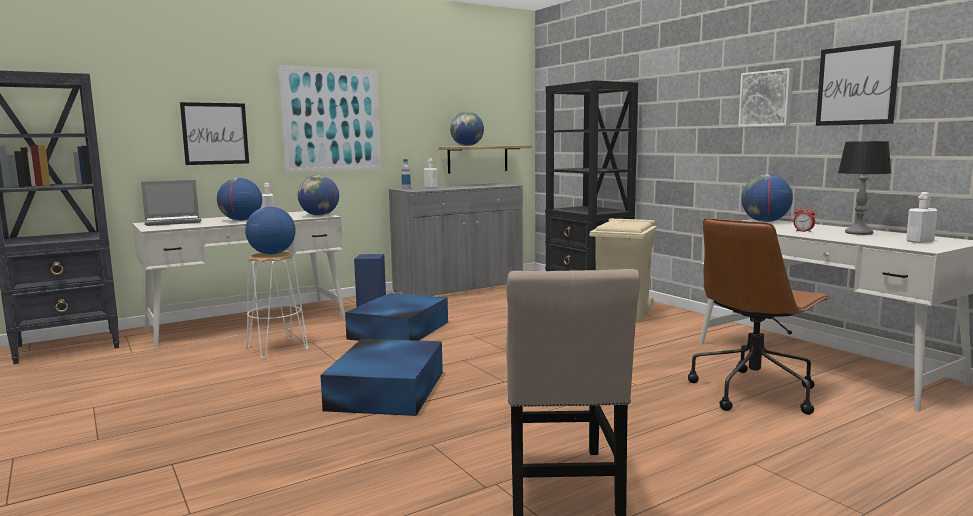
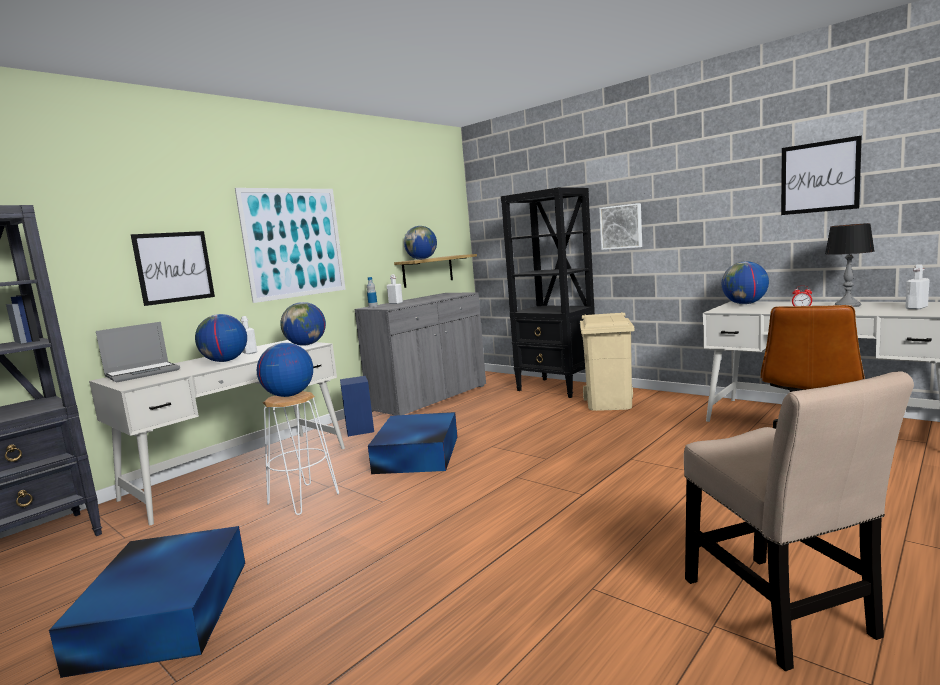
camera: 15 degrees left, 0 degrees up
blue storage box [320,339,443,416] -> blue storage box moved to [49,526,245,678]
picture [738,68,794,127] -> picture moved to [599,203,642,250]

